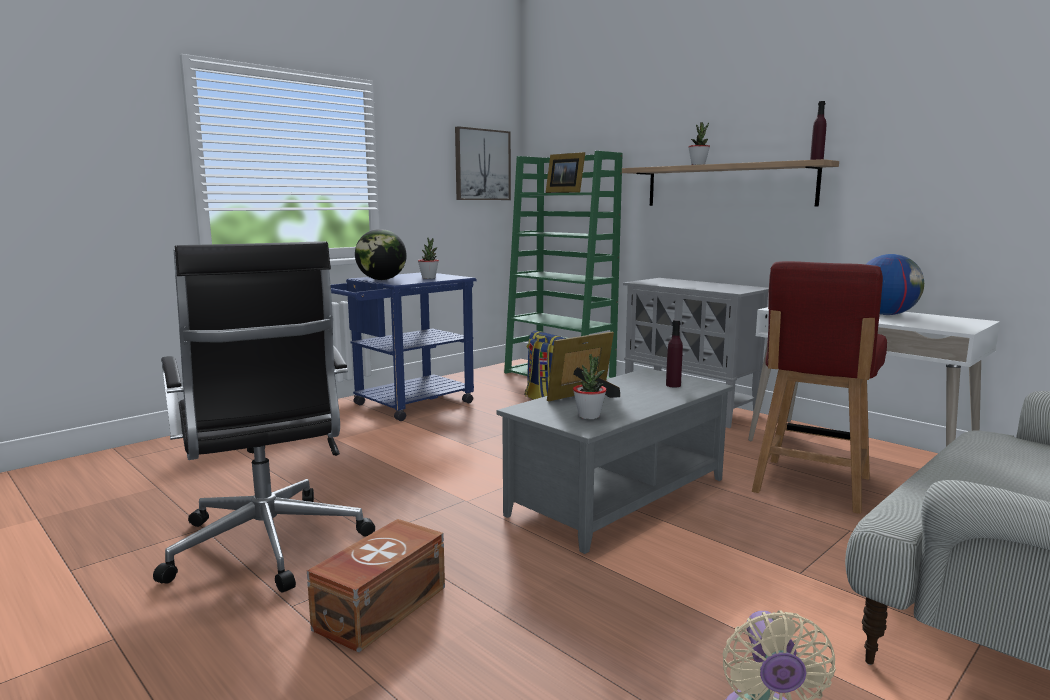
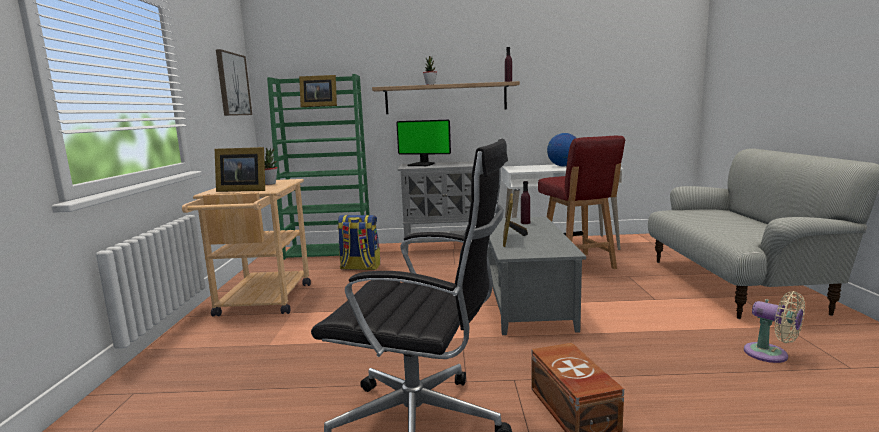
camera: 45 degrees left, 0 degrees up
blue cart [331,272,476,421] -> beige cart [182,179,311,316]
globe [355,229,407,280] -> picture frame [215,147,265,192]
potted plant [573,354,606,419] -> none
none -> monitor [396,120,451,166]

